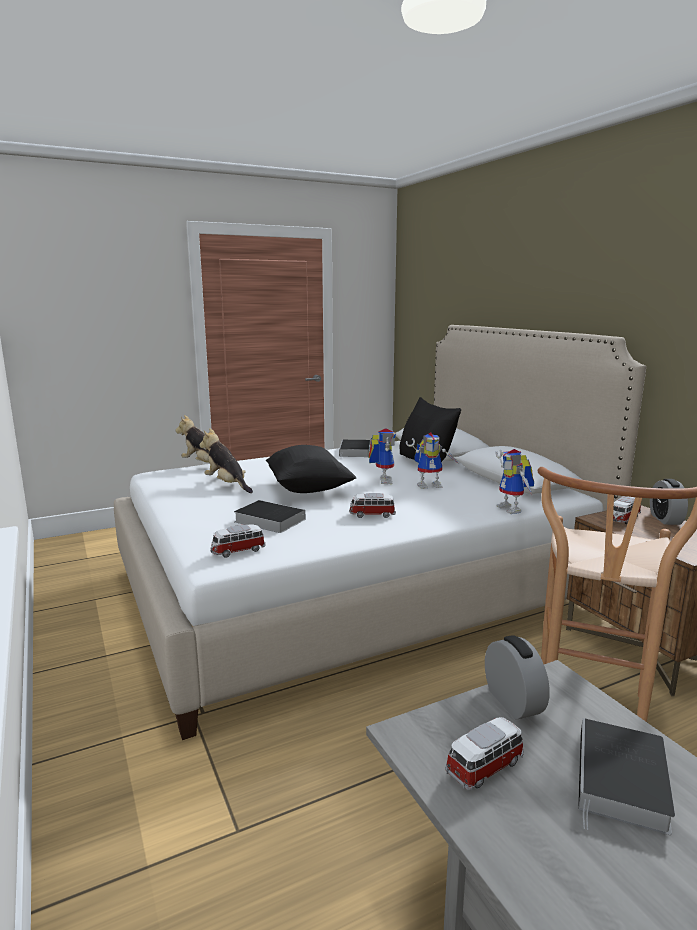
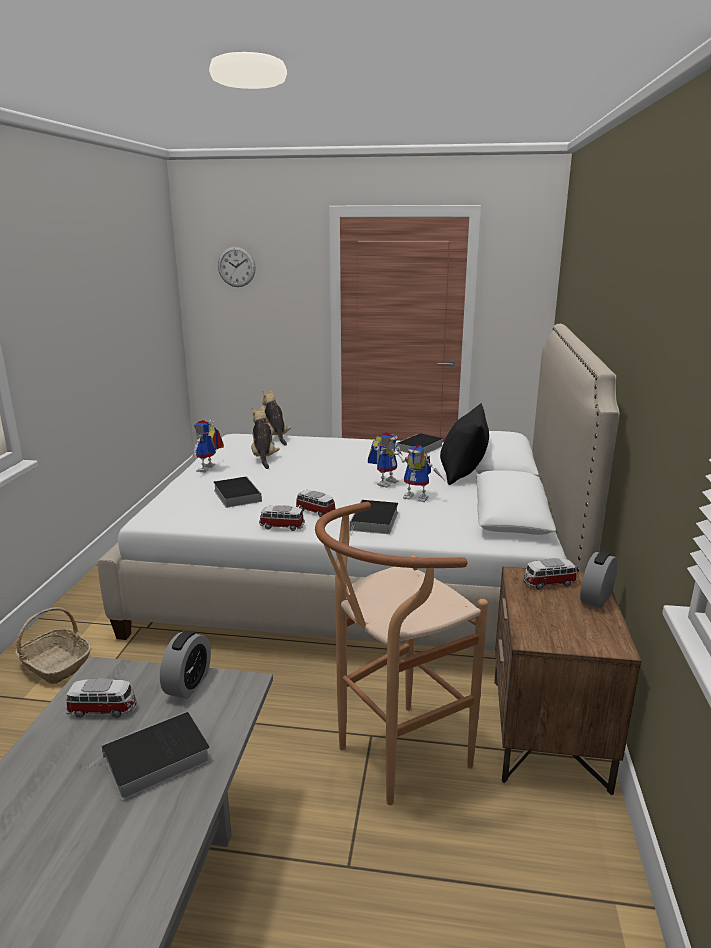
camera: 35 degrees right, 5 degrees up
toy car [211,524,265,558] -> toy car moved to [259,505,305,531]
black pillow [266,445,357,493] -> none
toy robot [495,449,534,514] -> toy robot moved to [192,420,224,472]
none -> basket [15,607,92,684]
none -> wall clock [218,246,256,287]
none -> book [350,500,398,536]

